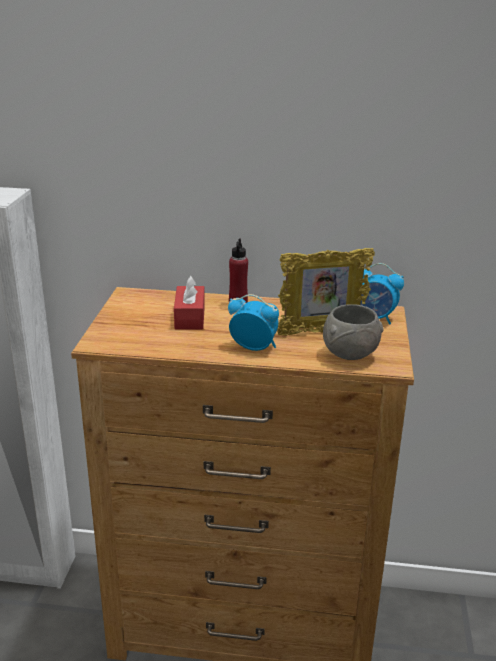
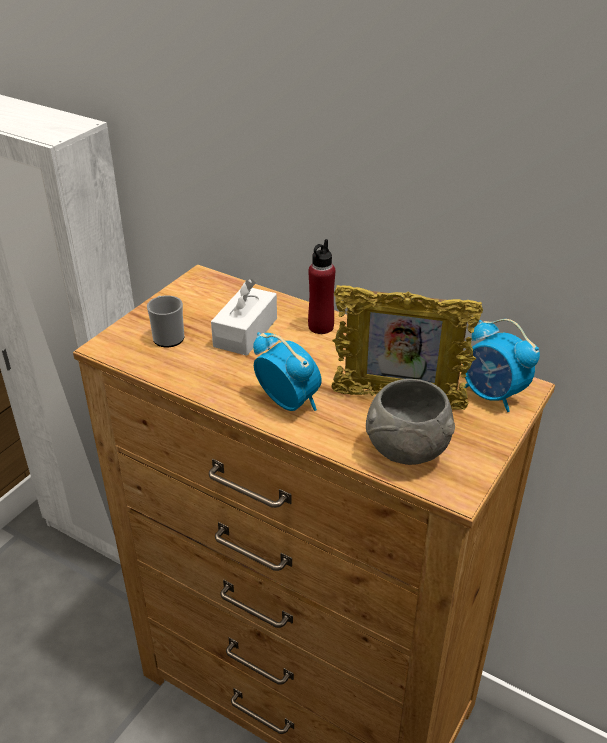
camera: 25 degrees right, 10 degrees up
red tissue box [174,276,205,329] -> white tissue box [211,279,277,356]
none -> mug [147,296,184,348]

